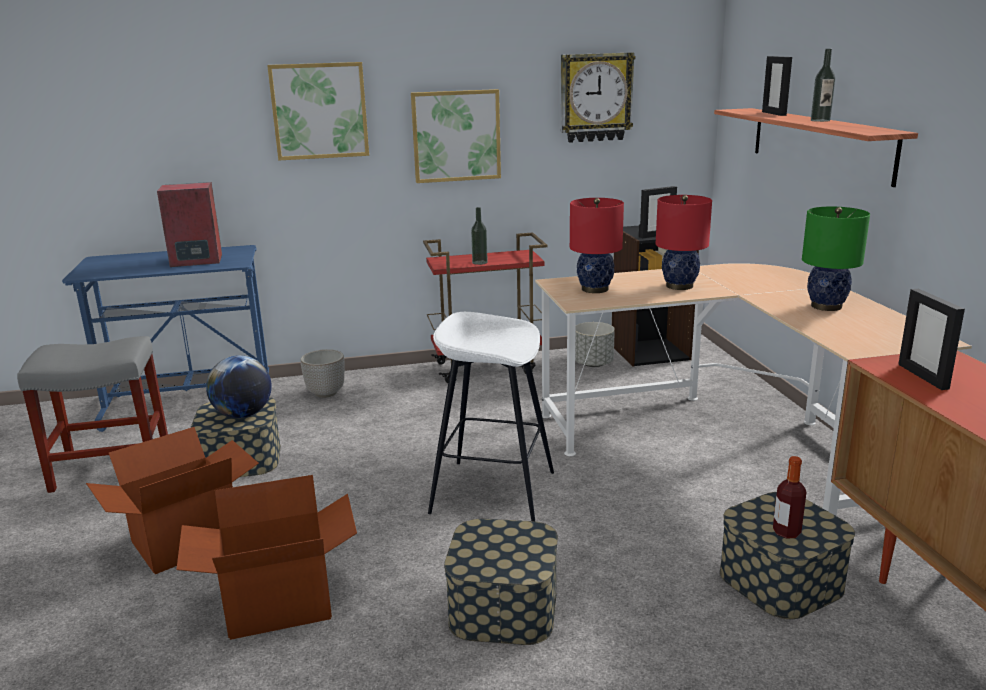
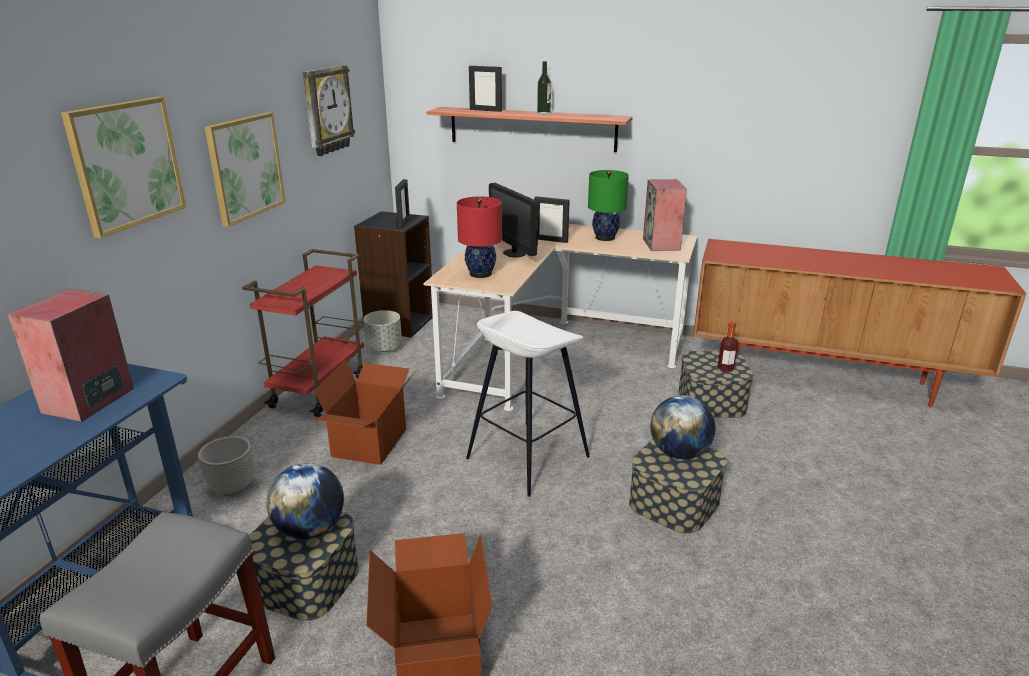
camera: 60 degrees left, 5 degrees up
cardboard box [176,475,357,640] -> cardboard box moved to [314,360,415,465]
bottle [471,207,488,265] -> none
red table lamp [656,195,712,290] -> monitor [489,183,538,257]
picture frame [898,289,965,390] -> picture frame moved to [534,196,570,243]
none -> speaker [643,179,687,251]
none -> globe [650,395,715,459]

